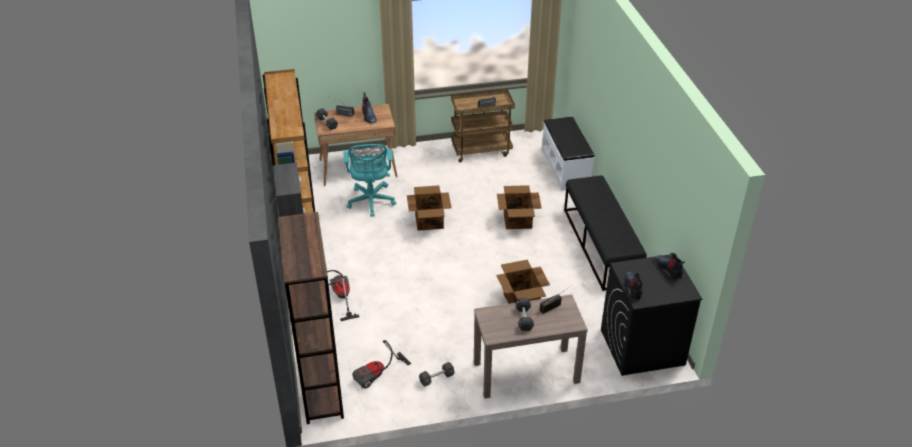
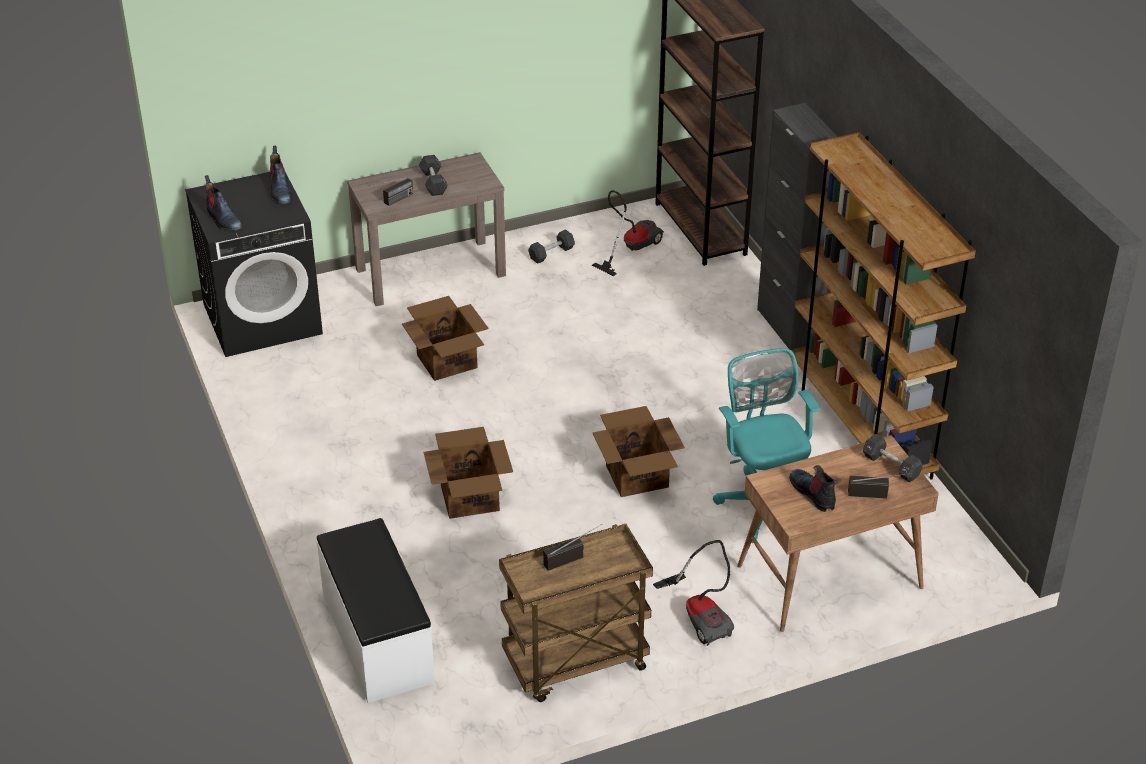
camera: 170 degrees right, 0 degrees up
vacuum cleaner [327,270,359,321] -> vacuum cleaner moved to [653,540,734,646]
black bench [564,175,647,291] -> none

